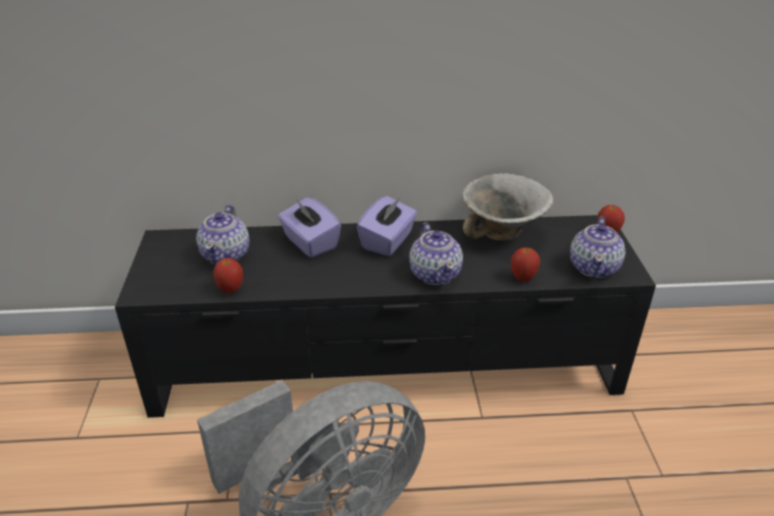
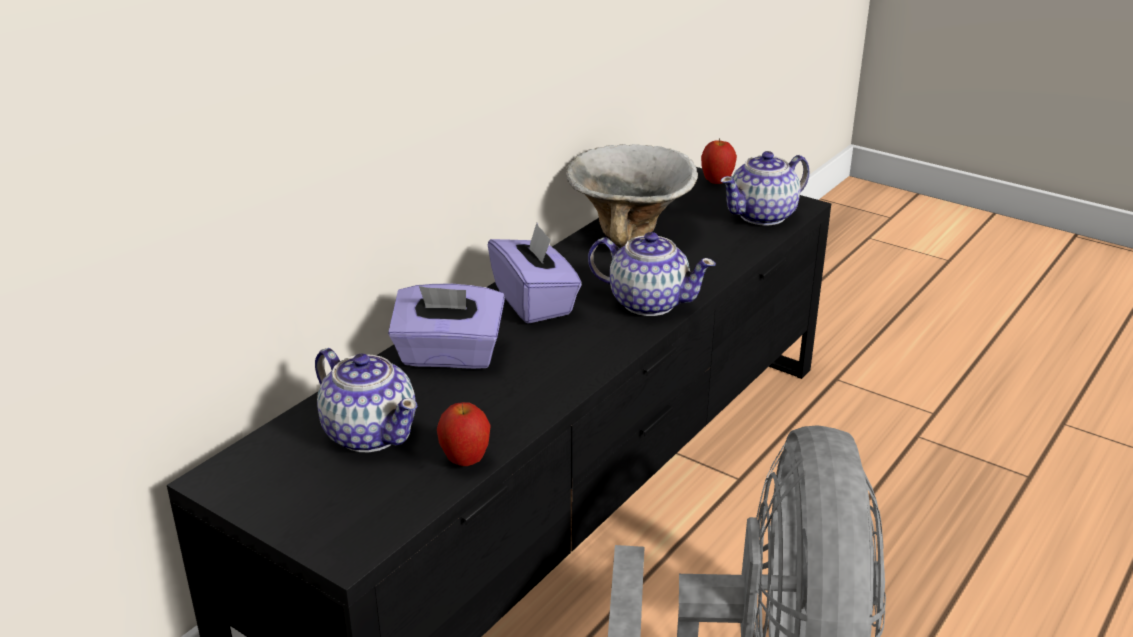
camera: 50 degrees left, 5 degrees down
apple [511,247,540,282] -> none
teapot [570,217,625,278] -> teapot turned 90 degrees clockwise [720,151,809,226]

